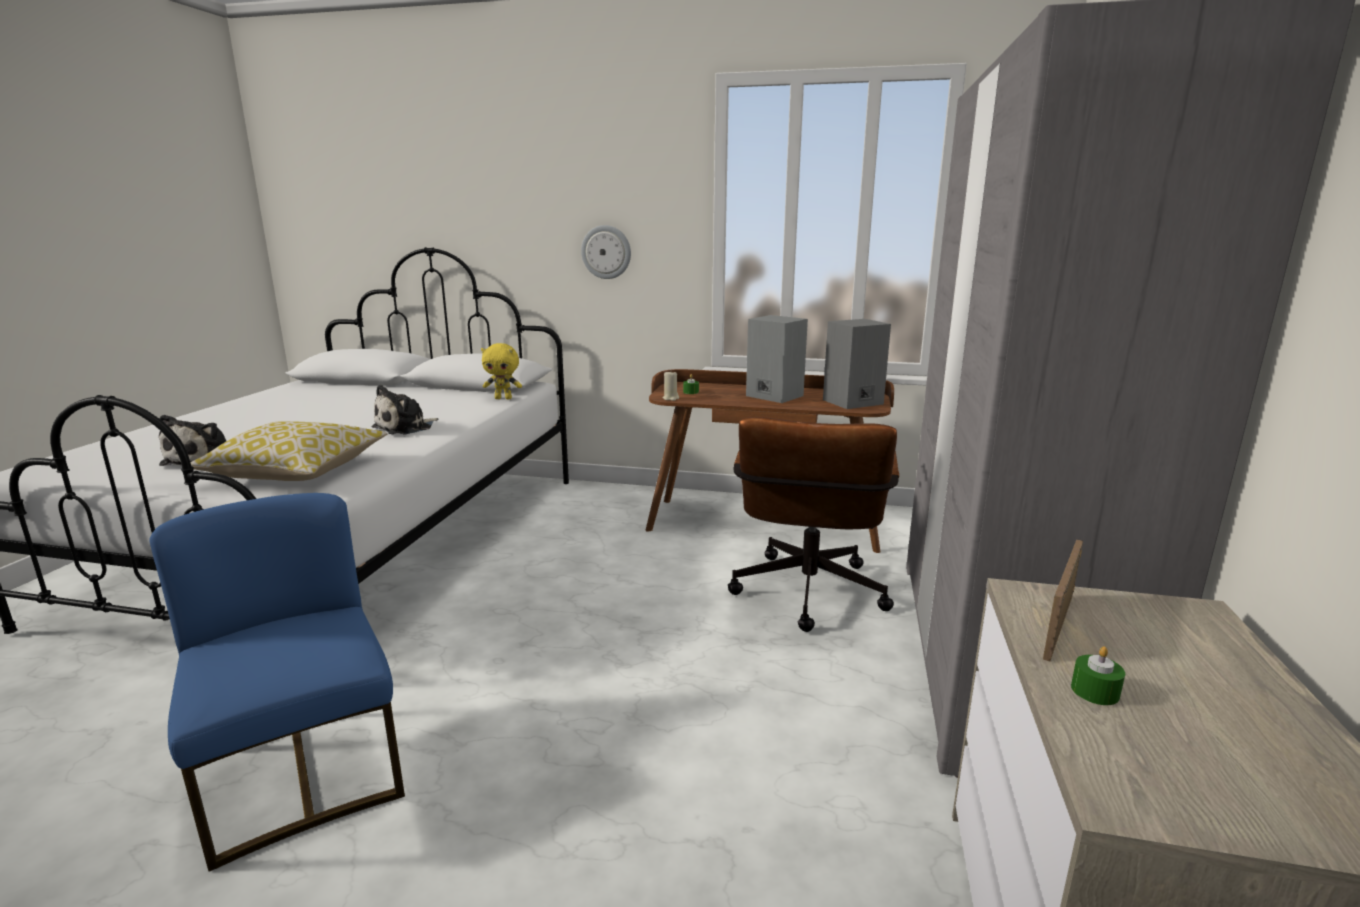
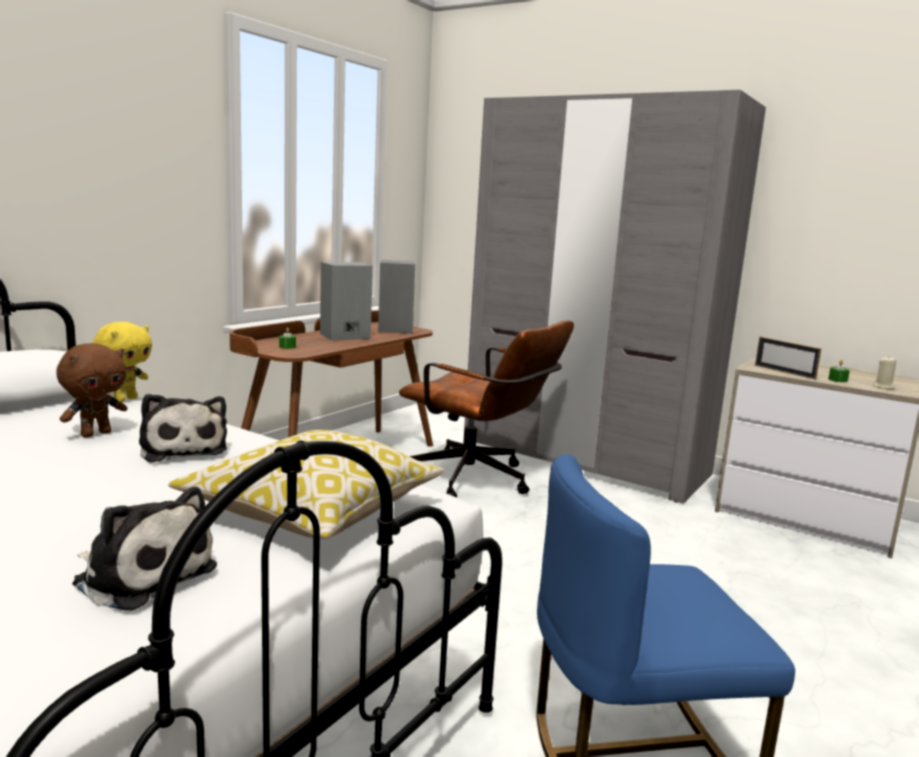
camera: 70 degrees left, 5 degrees down
wall clock [581,225,631,279] -> none
beige candle [663,372,679,401] -> beige candle moved to [873,356,897,389]
none -> brown plush toy [56,343,127,438]

